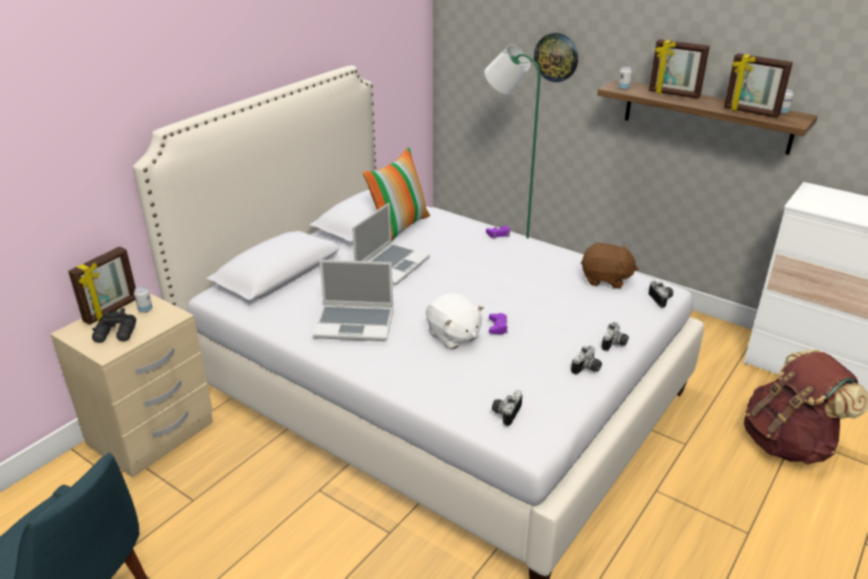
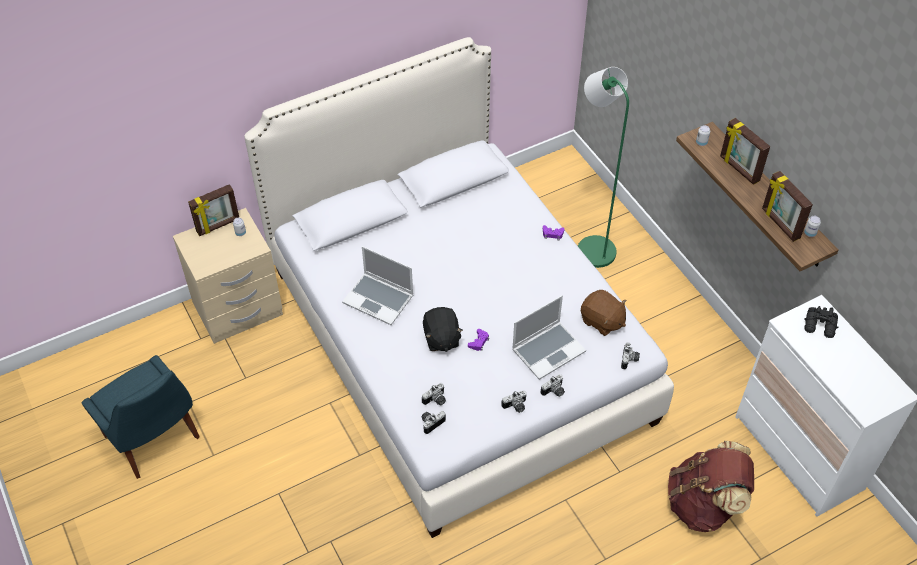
camera: 25 degrees right, 20 degrees up
black binoculars [92,308,136,343] -> black binoculars moved to [804,306,839,338]
laptop [352,202,430,285] -> laptop moved to [512,295,586,380]
pillow [362,147,430,241] -> none
white plush toy [426,294,484,349] -> black plush toy [423,307,463,352]
wall clock [534,33,578,82] -> none
none -> camera [422,383,446,405]

